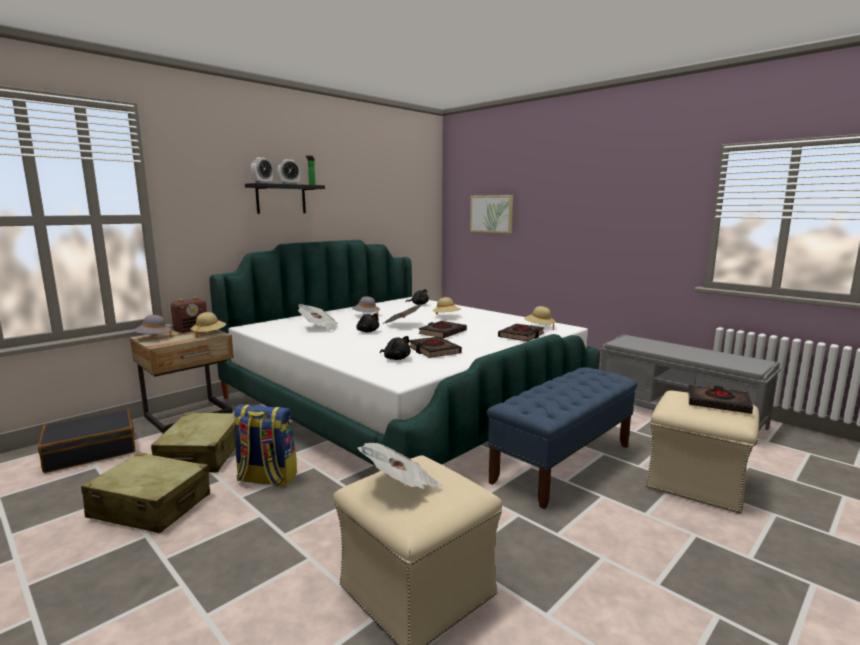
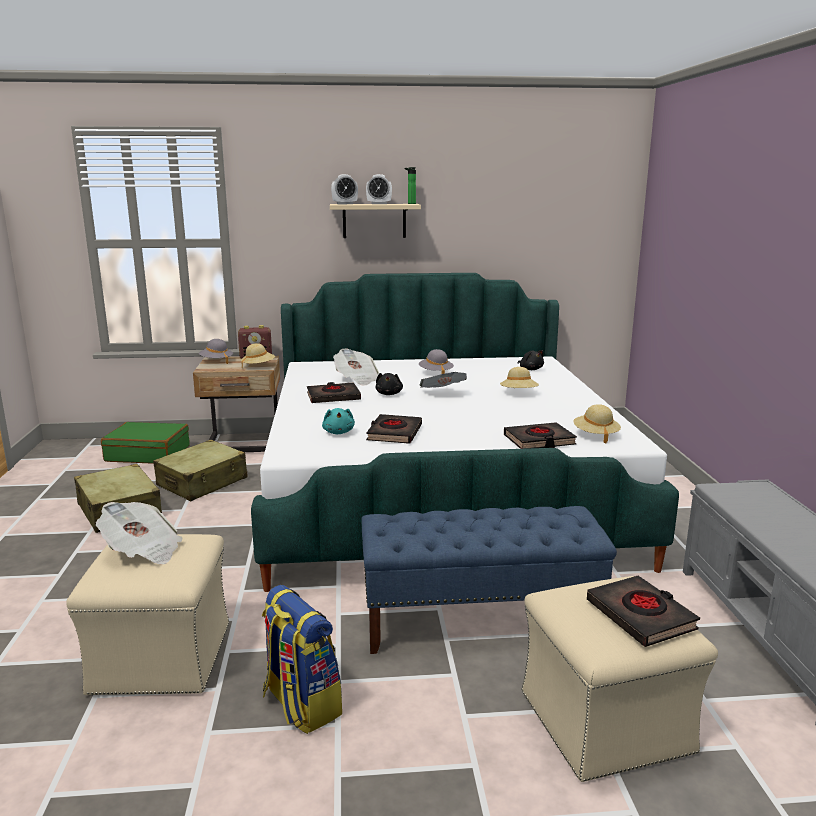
camera: 40 degrees right, 5 degrees up
black suitcase [38,409,136,473] -> green suitcase [101,422,190,464]
backpack [233,404,297,486] -> backpack moved to [262,585,342,734]
black shelf [245,183,325,214] -> beige shelf [330,204,421,238]
black plush toy [380,336,411,360] -> turquoise plush toy [322,408,355,434]
black book [418,321,467,338] -> black book moved to [307,382,361,403]
picture [470,195,513,234] -> none

